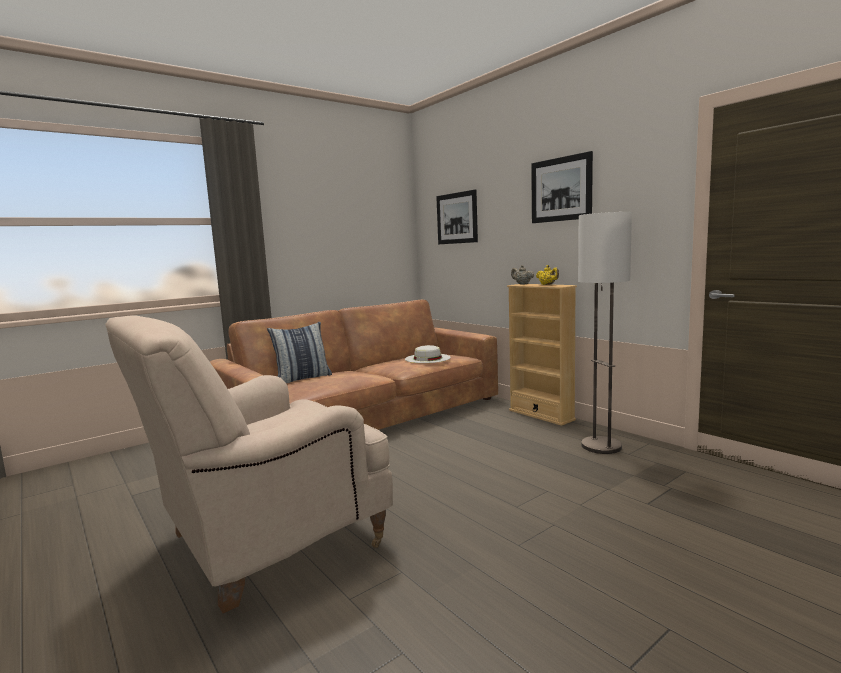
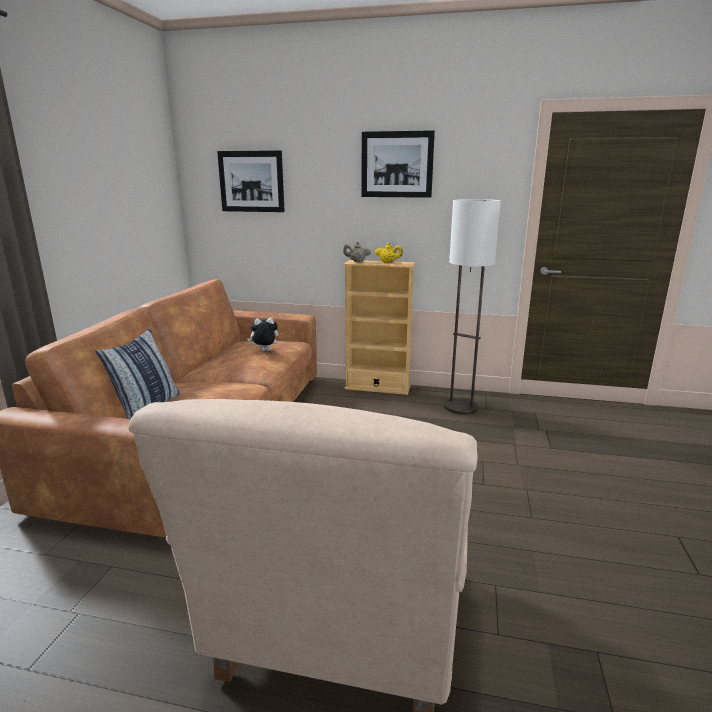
camera: 40 degrees left, 10 degrees up
white hat [405,345,451,363] -> plush toy [247,317,279,351]

